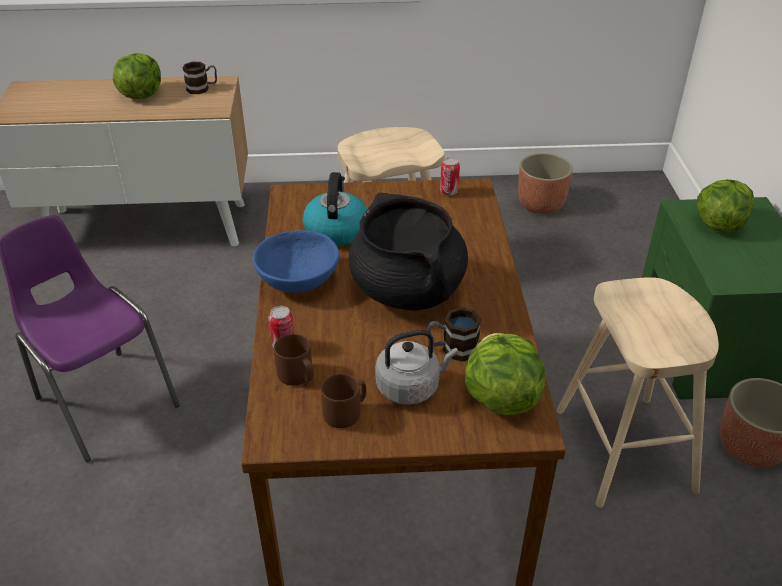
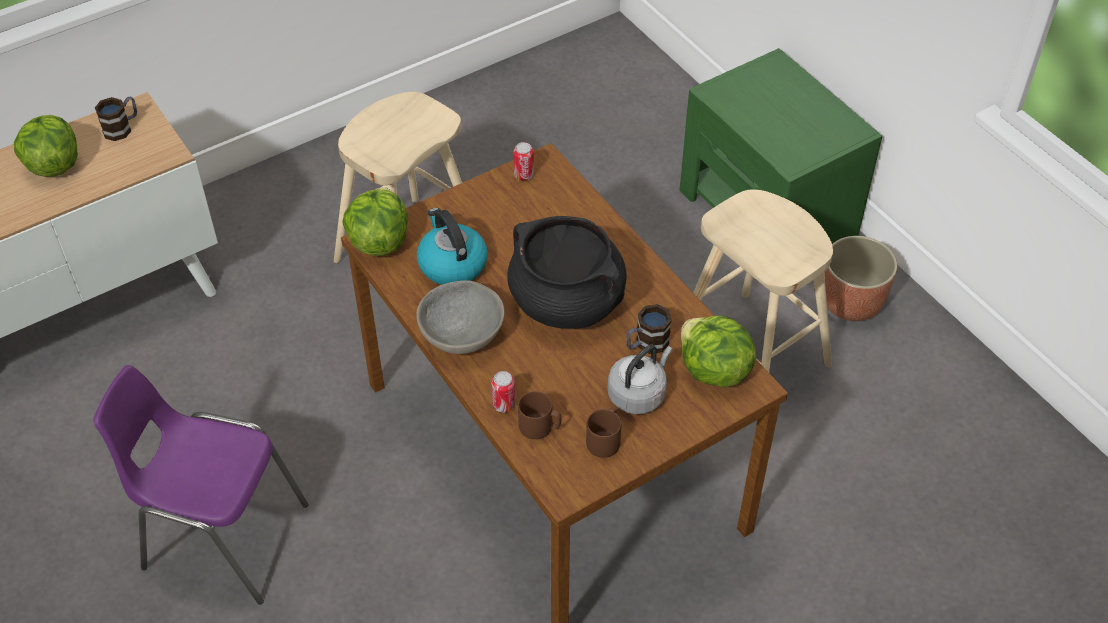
camera: 30 degrees left, 10 degrees up
blue bowl [253,230,339,293] -> grey bowl [416,280,505,354]
planter [518,153,573,214] -> none
lettuce [697,179,754,232] -> lettuce moved to [342,188,408,256]

